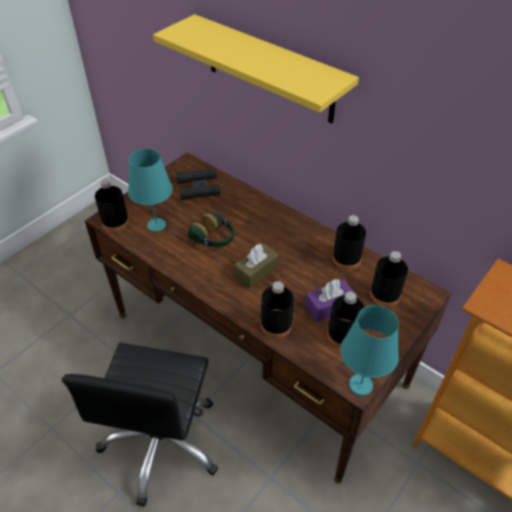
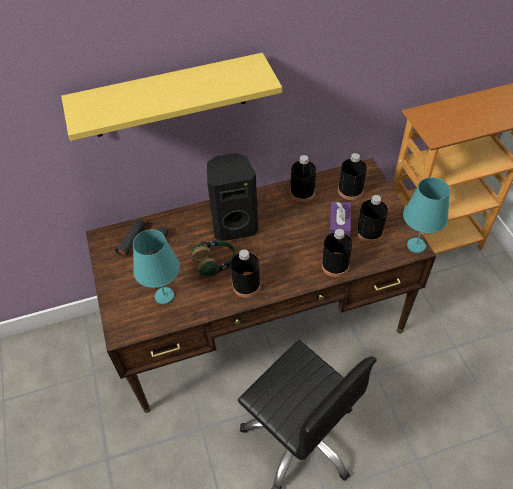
camera: 55 degrees left, 5 degrees up
black bottle [95,179,129,232] -> black bottle moved to [231,249,261,298]
brown tissue box [234,244,279,288] -> none
none -> black speaker [207,153,258,241]

